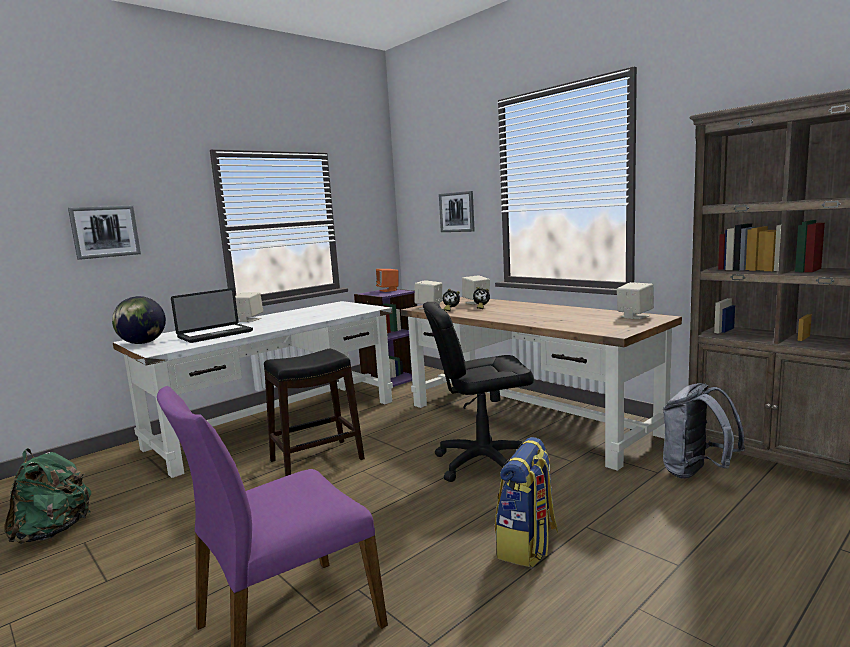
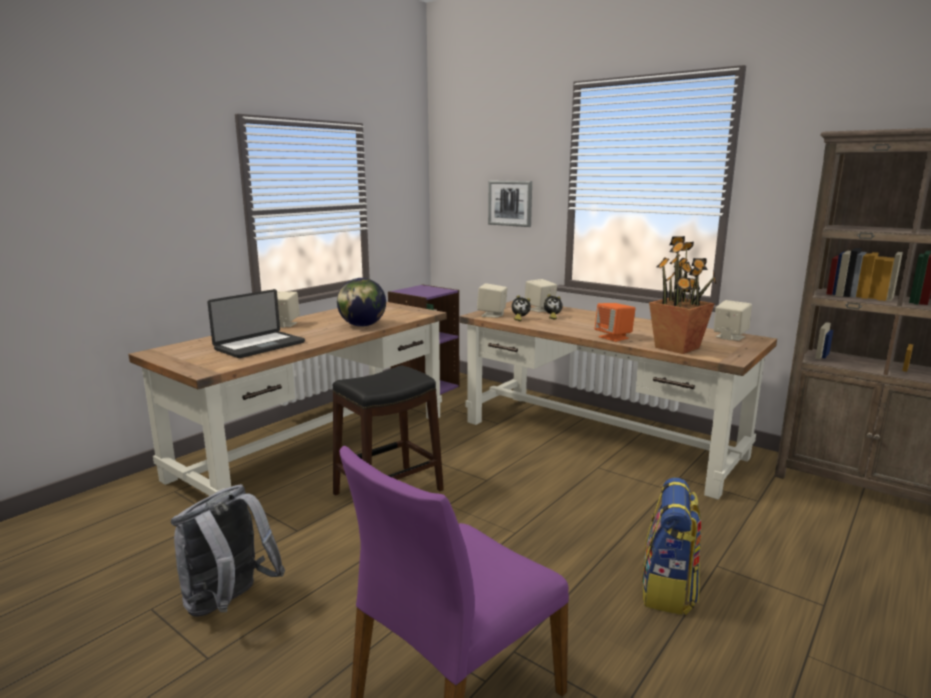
camera: 10 degrees left, 5 degrees up
green backpack [4,448,91,544] -> none
picture [68,206,141,260] -> none
globe [112,296,166,344] -> globe moved to [337,278,386,327]
white desk [112,301,393,478] -> brown desk [128,302,447,496]
orange speaker [376,269,399,292] -> orange speaker moved to [595,303,635,342]
black office chair [423,302,534,482] -> none
grey backpack [663,383,745,479] -> grey backpack moved to [171,484,285,617]
none -> potted plant [649,236,716,354]

